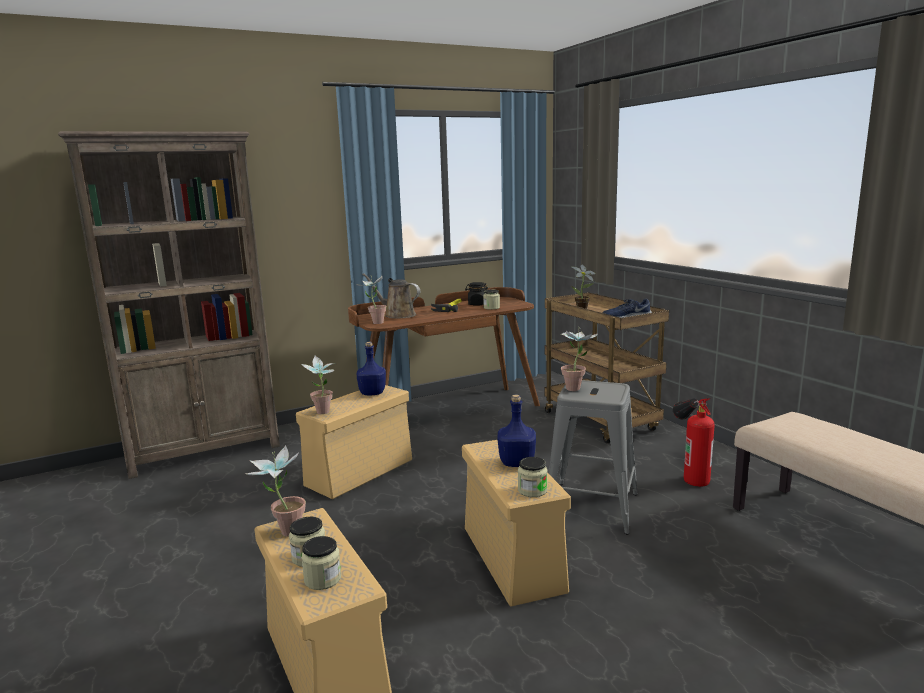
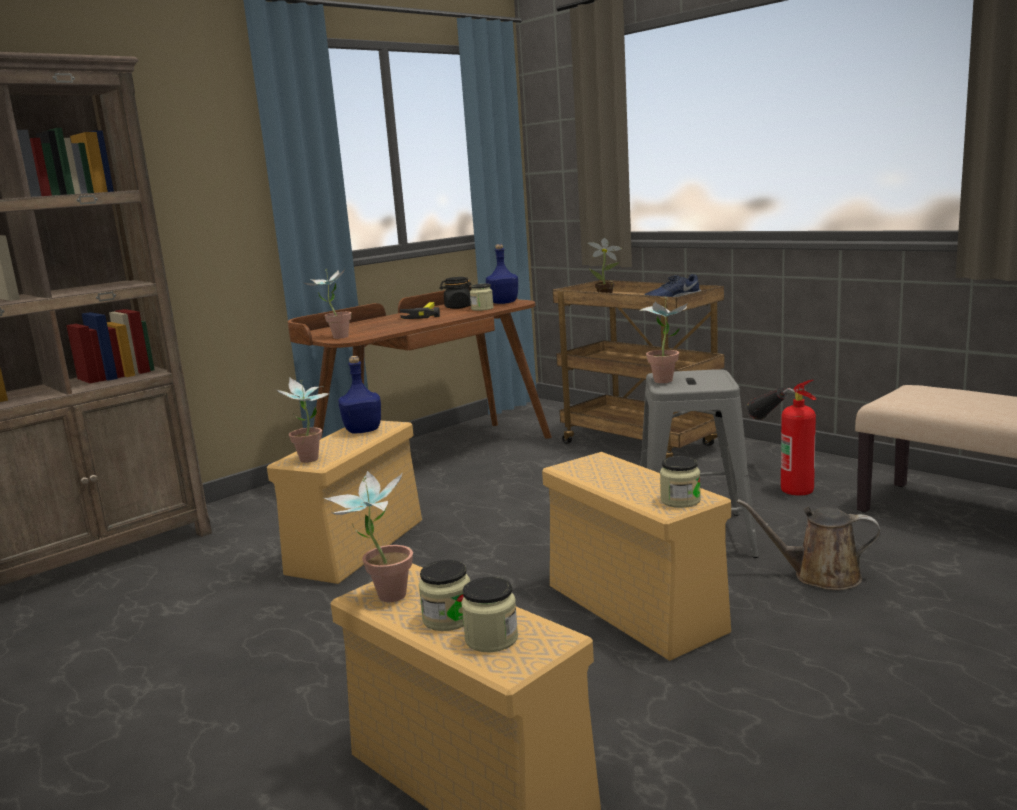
camera: 15 degrees left, 0 degrees up
brown watering can [362,273,420,319] -> brown watering can moved to [737,499,881,590]
blue bottle [498,395,536,467] -> blue bottle moved to [486,244,518,304]

